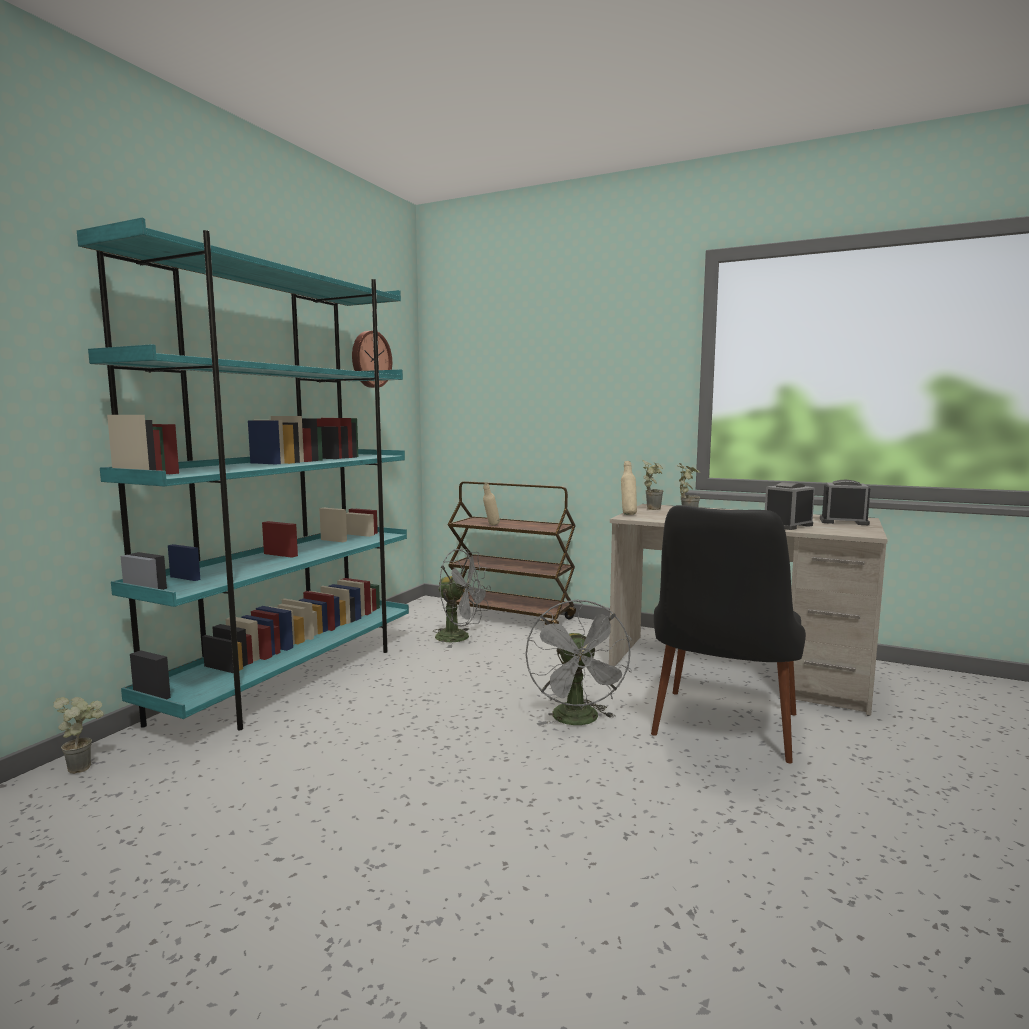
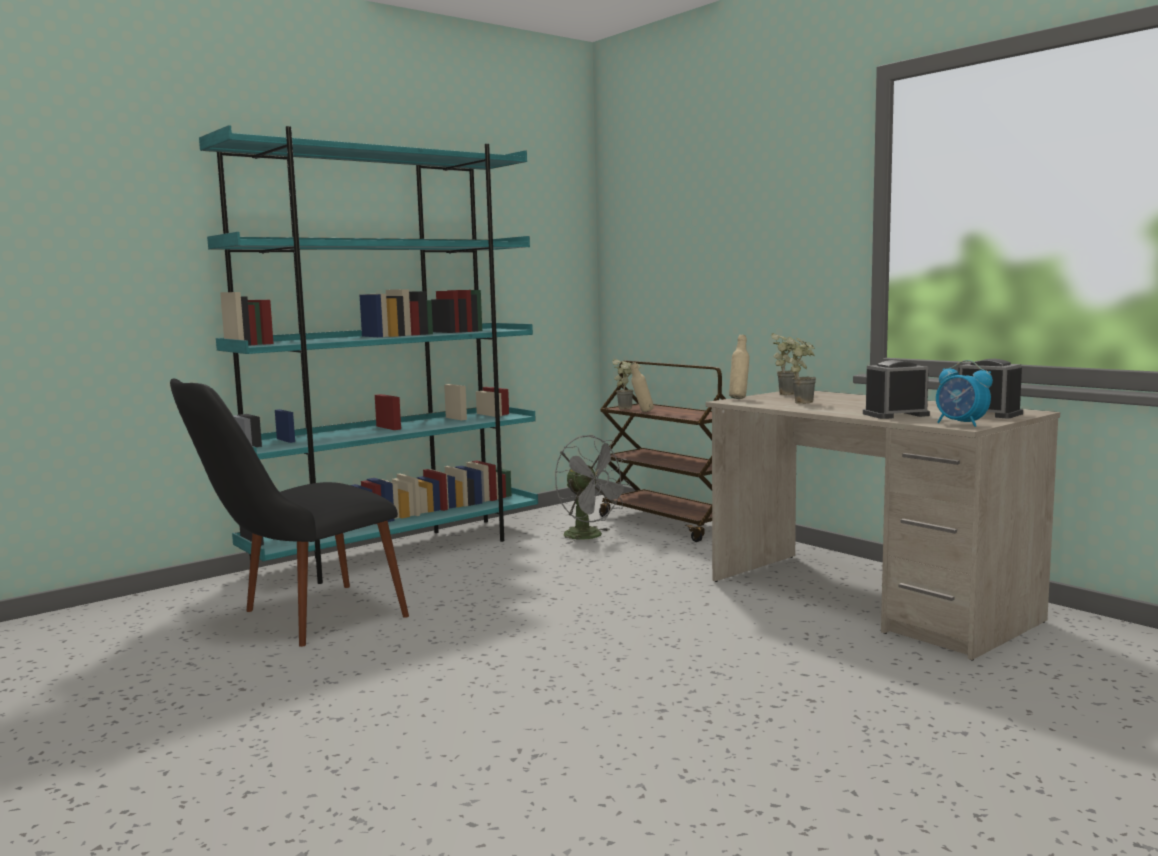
camera: 25 degrees right, 0 degrees up
potted plant [53,697,104,774] -> potted plant moved to [612,359,641,410]
wall clock [352,331,392,388] -> none
grey fan [525,599,632,725] -> none
black chair [651,505,806,763] -> black chair moved to [170,379,409,647]
none -> alarm clock [936,360,993,427]

